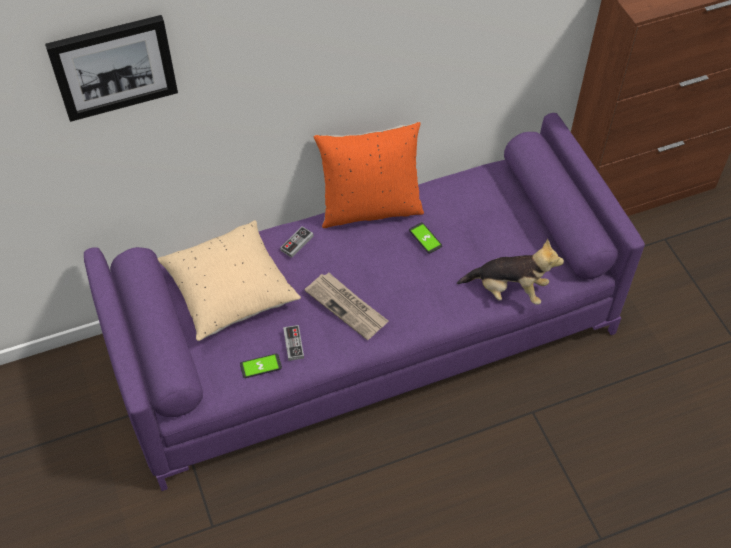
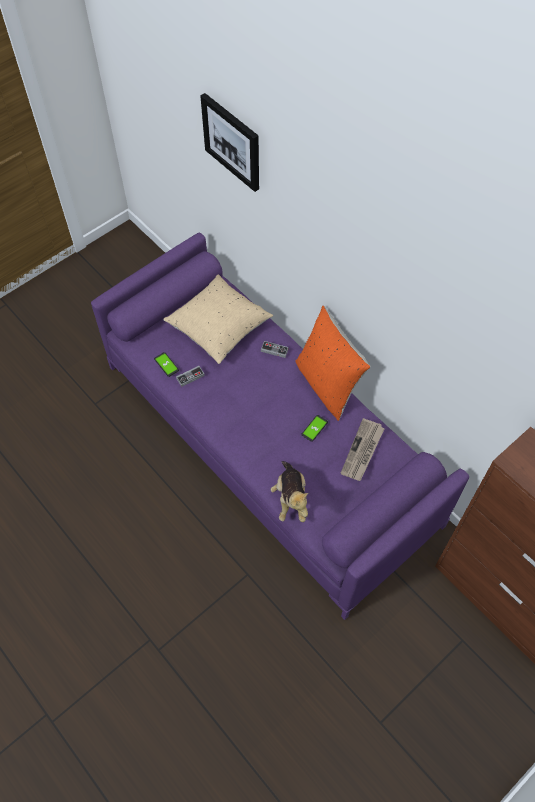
camera: 70 degrees right, 5 degrees up
newspaper [305,273,388,340] -> newspaper moved to [341,418,385,481]

